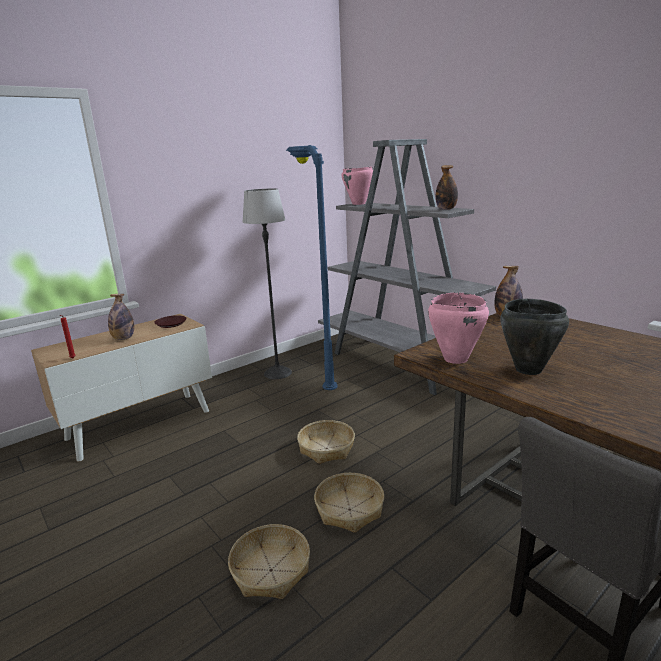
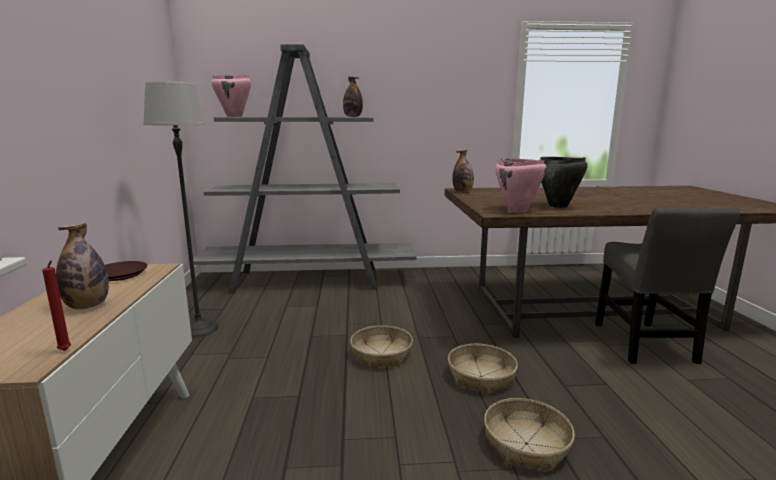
camera: 55 degrees left, 5 degrees down
blue floor lamp [286,145,338,390] -> none

